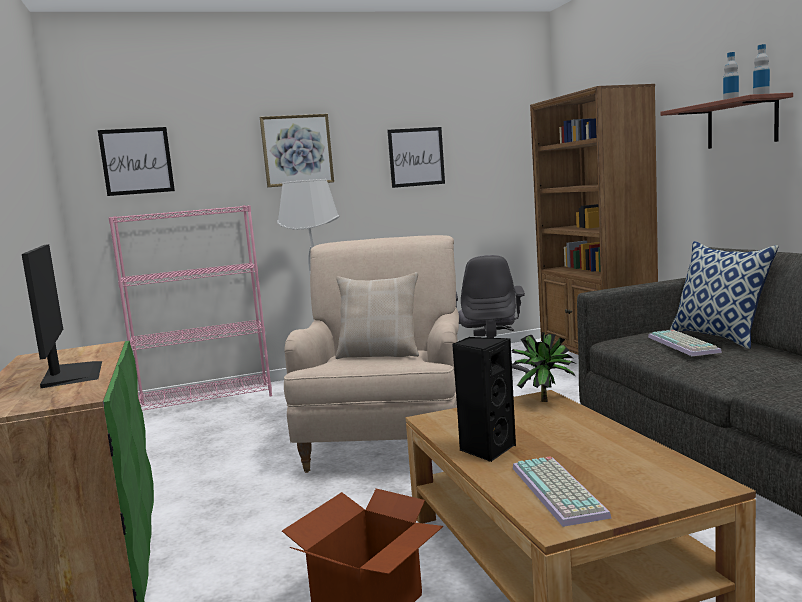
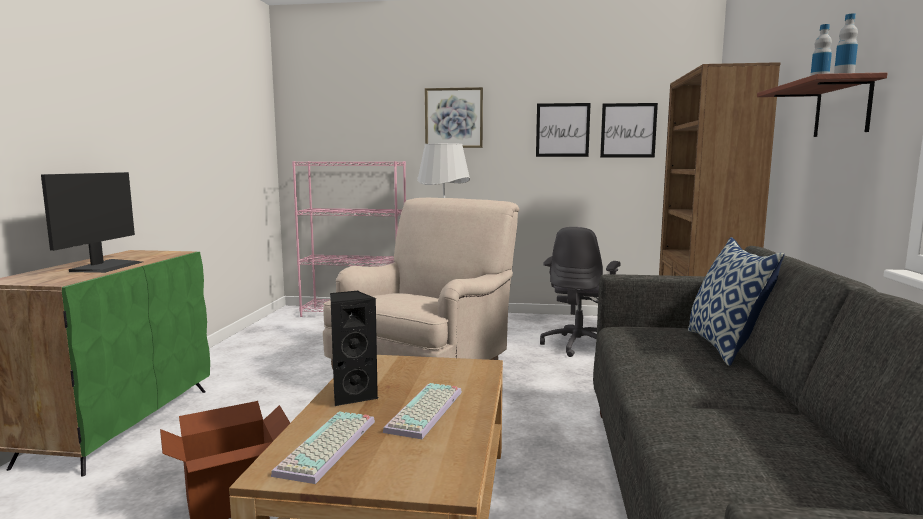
camera: 25 degrees right, 0 degrees up
picture [98,127,175,196] -> picture moved to [600,103,658,157]
beige pillow [335,272,419,359] -> none
potted plant [512,332,575,402] -> none
keyboard [648,330,722,356] -> keyboard moved to [383,383,462,439]

